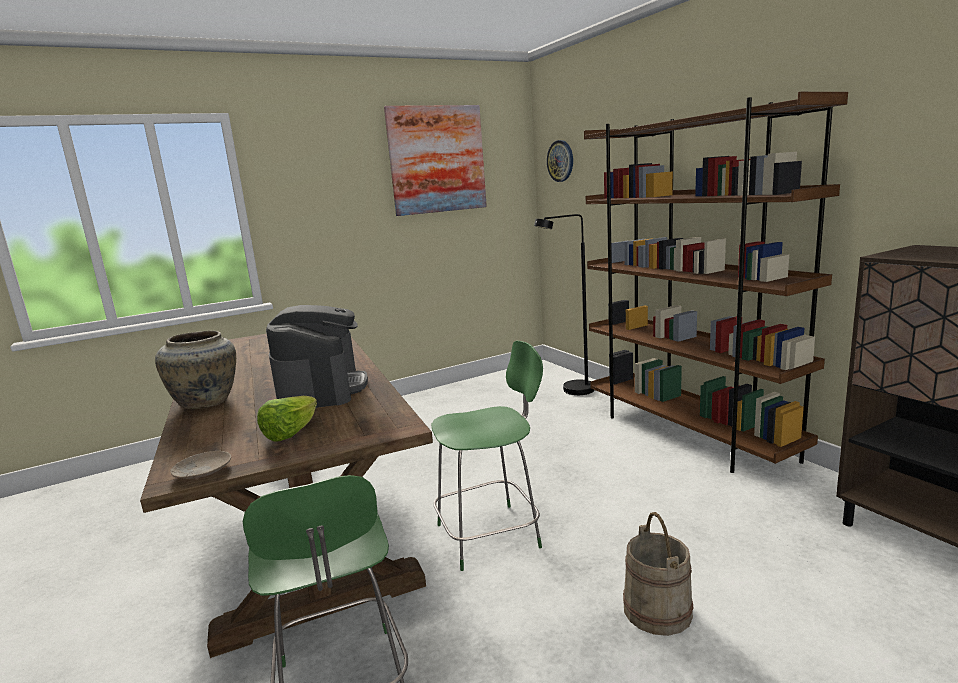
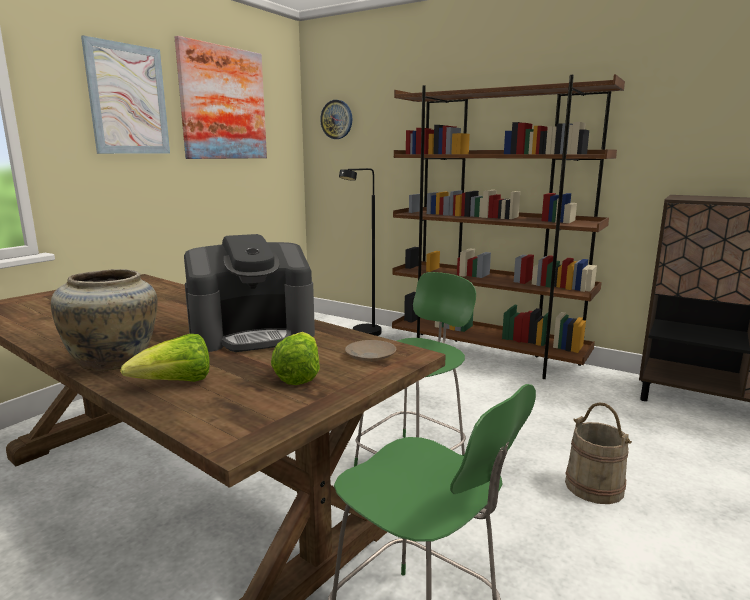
camera: 30 degrees left, 0 degrees up
beige plate [170,451,231,479] -> beige plate moved to [345,340,396,362]
coffee machine [266,305,368,408] -> coffee machine turned 105 degrees clockwise [184,234,315,352]
none -> picture [81,35,170,154]
none -> lettuce [120,334,210,382]

